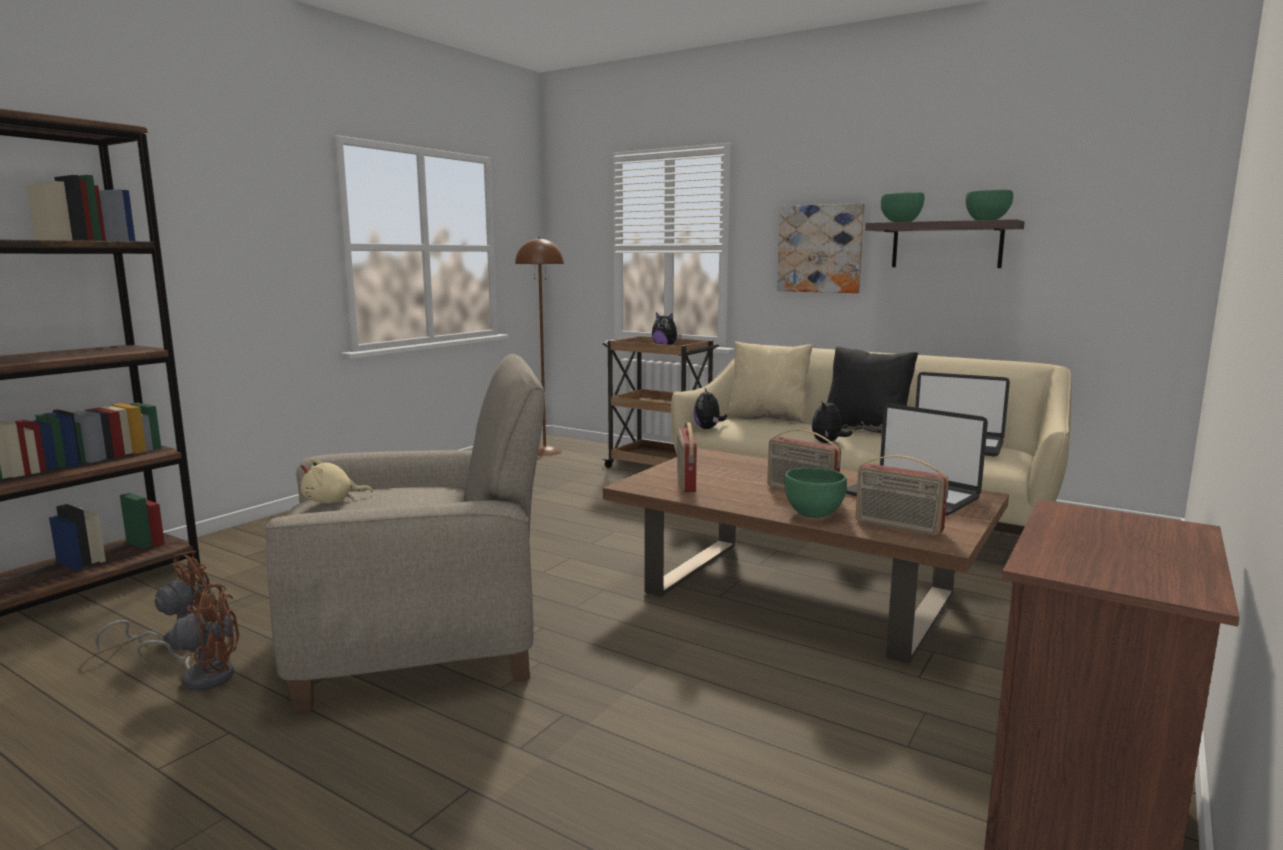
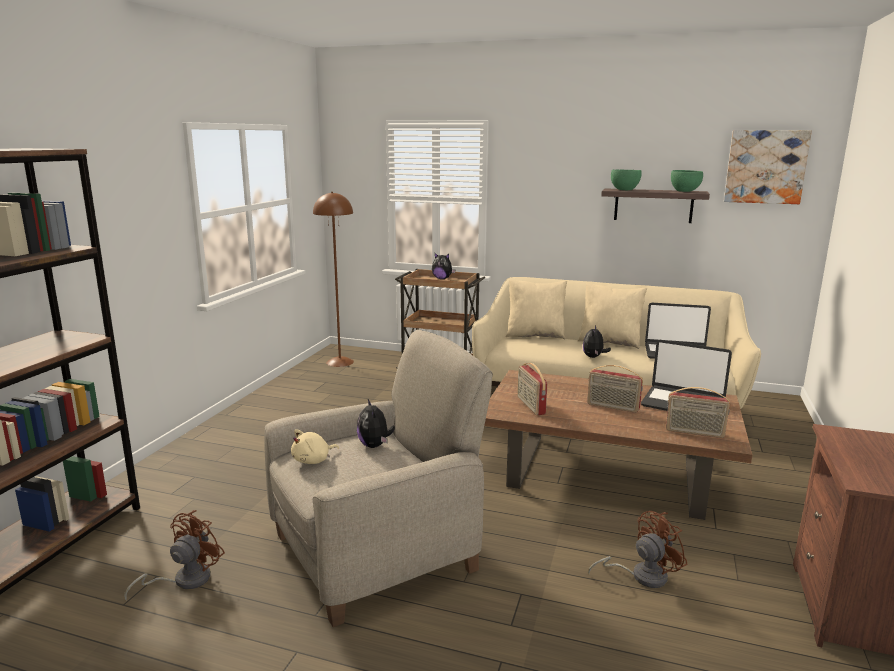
camera: 15 degrees left, 5 degrees up
brown fan [137,584,239,691] -> brown fan moved to [588,511,688,588]
plush toy [693,388,727,429] -> plush toy moved to [357,399,395,448]
picture [777,203,865,293] -> picture moved to [724,130,812,204]
green bowl [785,468,847,518] -> none
black pillow [827,346,918,433] -> beige pillow [578,282,647,349]

